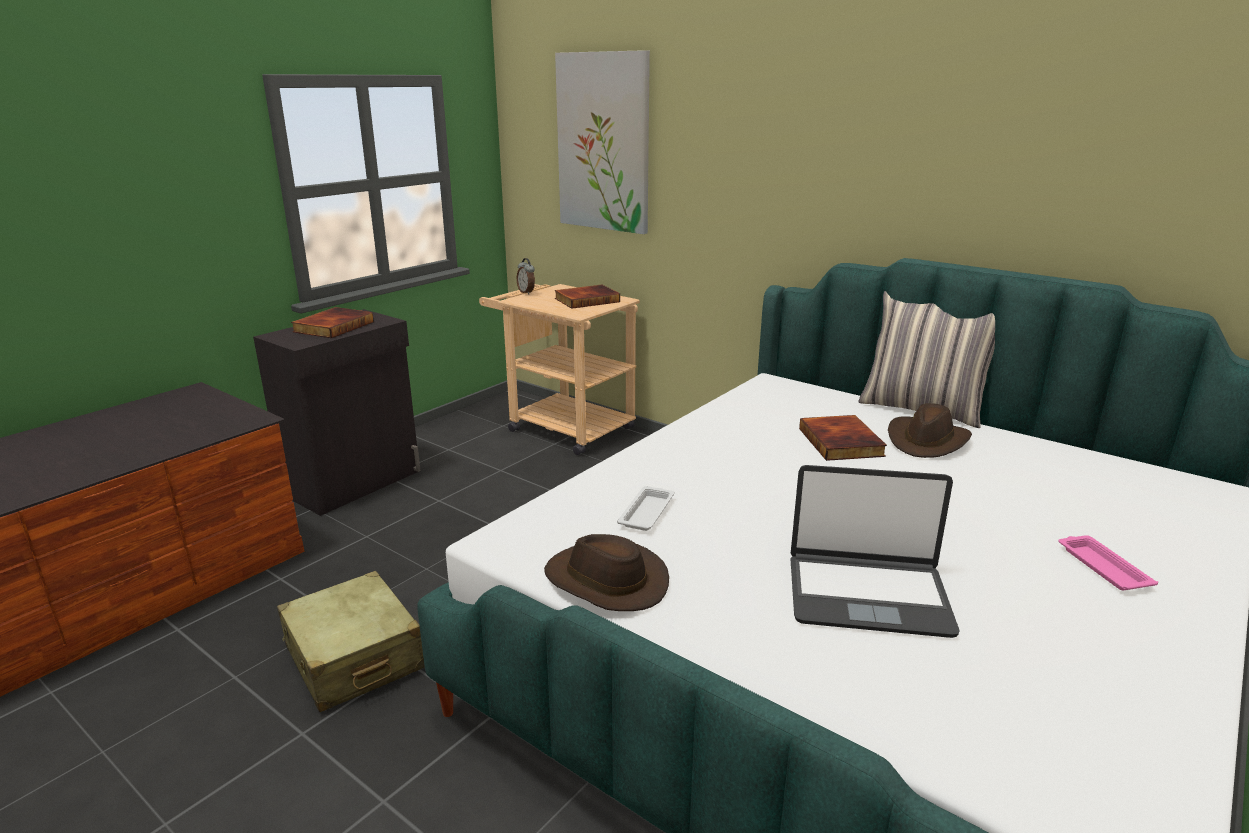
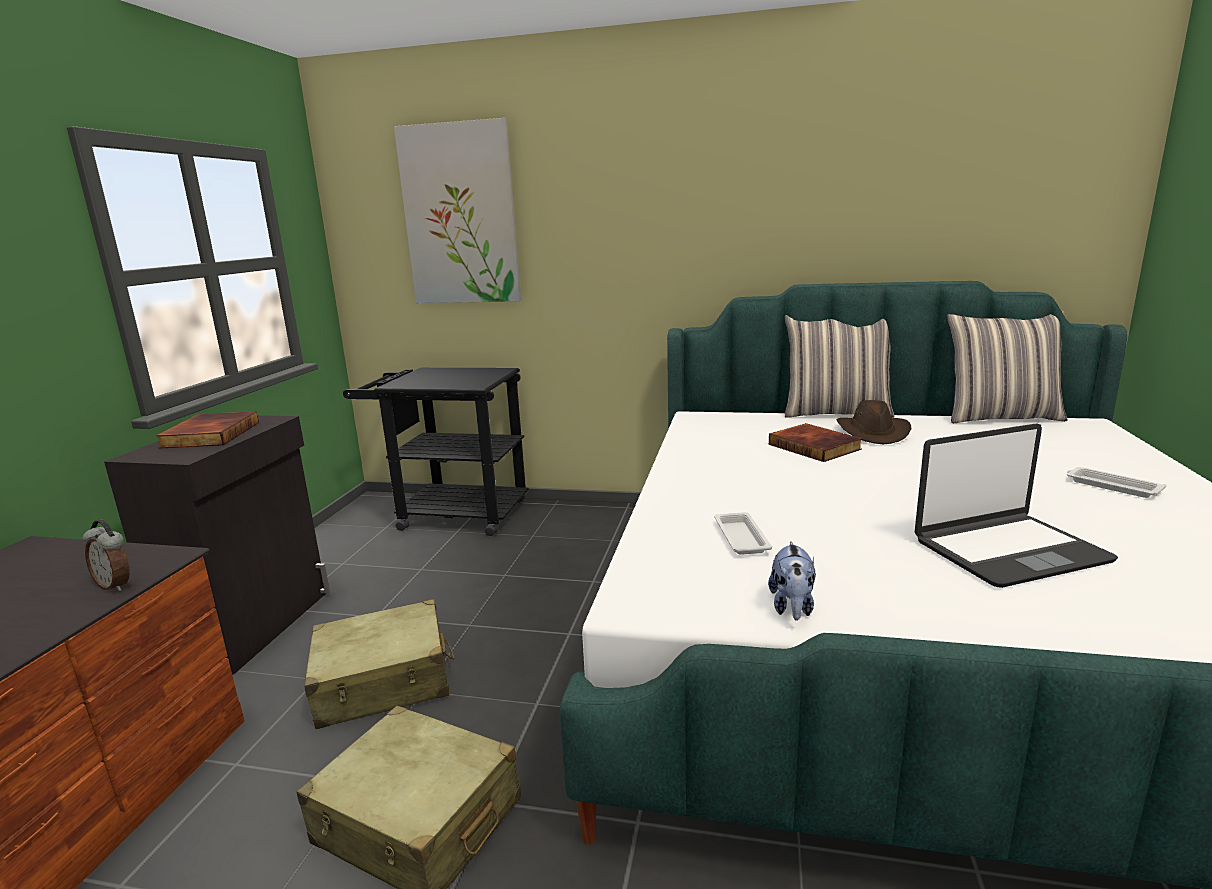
camera: 25 degrees left, 5 degrees down
beige cart [479,284,640,455] -> black cart [343,368,529,536]
alarm clock [517,258,535,294] -> alarm clock moved to [83,520,130,592]
brown hat [544,534,669,611] -> plush toy [768,541,816,621]
book [555,285,620,309] -> none
pink tray [1058,535,1158,590] -> white tray [1067,467,1166,498]
none -> beige suitcase [304,599,455,729]
none -> pillow [947,311,1068,423]

